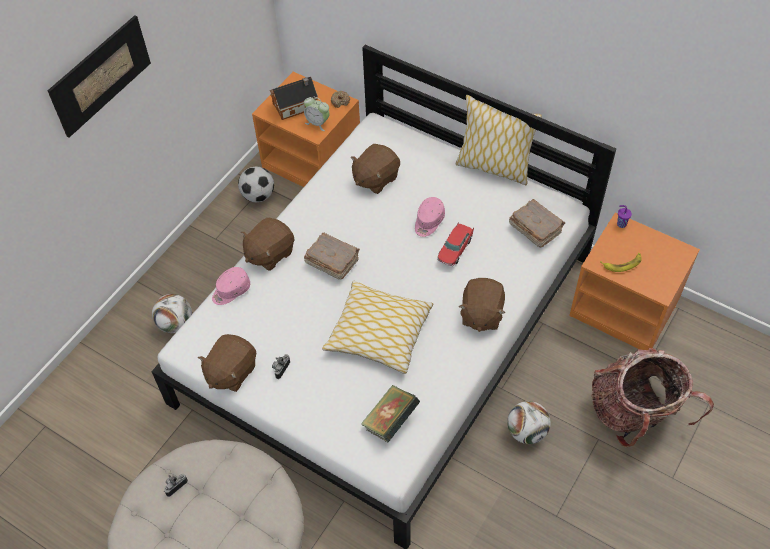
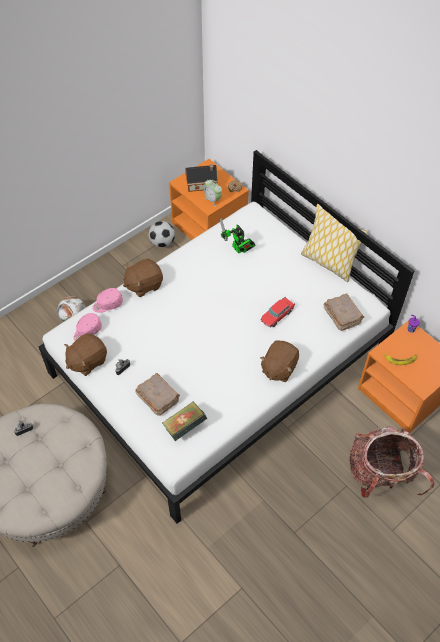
camera: 15 degrees right, 0 degrees up
picture [47,15,151,138] -> none
brown book [304,233,360,279] -> brown book moved to [135,373,180,416]
pillow [322,281,433,374] -> none
brown plush toy [351,144,400,194] -> toy robot [220,218,256,254]
pink cap [415,197,445,237] -> pink cap moved to [73,313,102,341]
football [507,401,551,444] -> none

